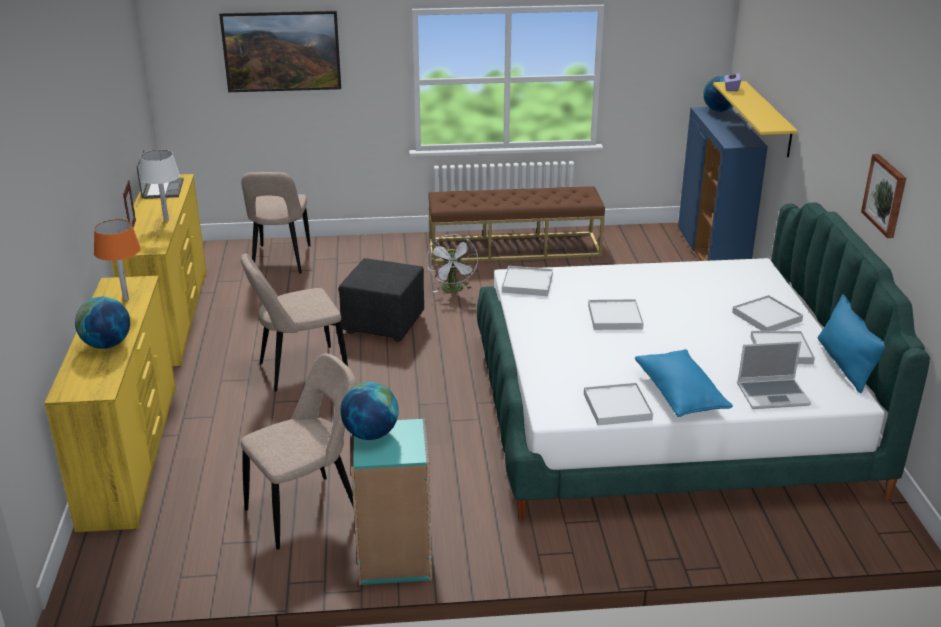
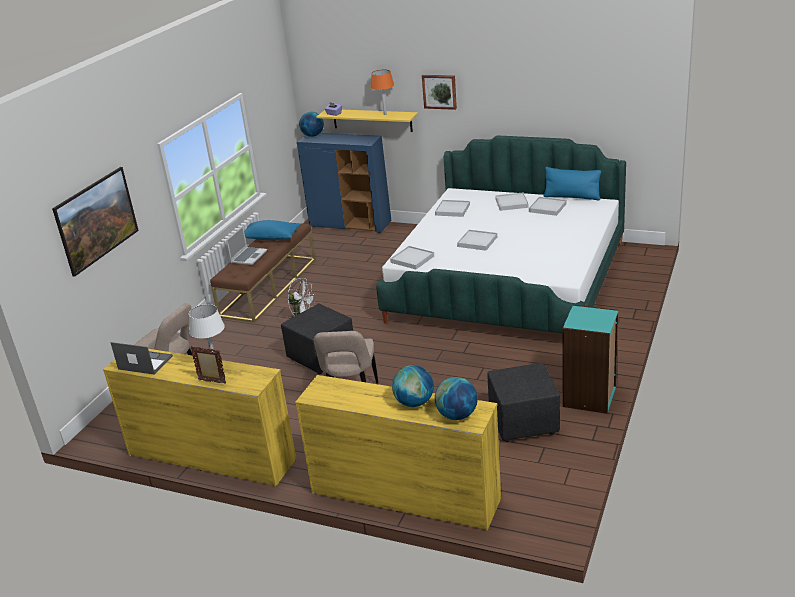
camera: 60 degrees left, 0 degrees up
orange table lamp [94,219,141,301] -> orange table lamp moved to [371,70,394,115]
beige chair [241,354,357,550] -> black ottoman [487,363,560,442]
globe [340,382,399,440] -> globe moved to [435,377,478,420]
white tray [584,383,653,425] -> white tray moved to [435,200,470,217]
blue pillow [635,349,733,417] -> blue pillow moved to [244,220,300,240]
laptop [737,341,811,409] -> laptop moved to [226,226,267,265]
picture [861,154,906,238] -> picture moved to [422,75,457,110]

